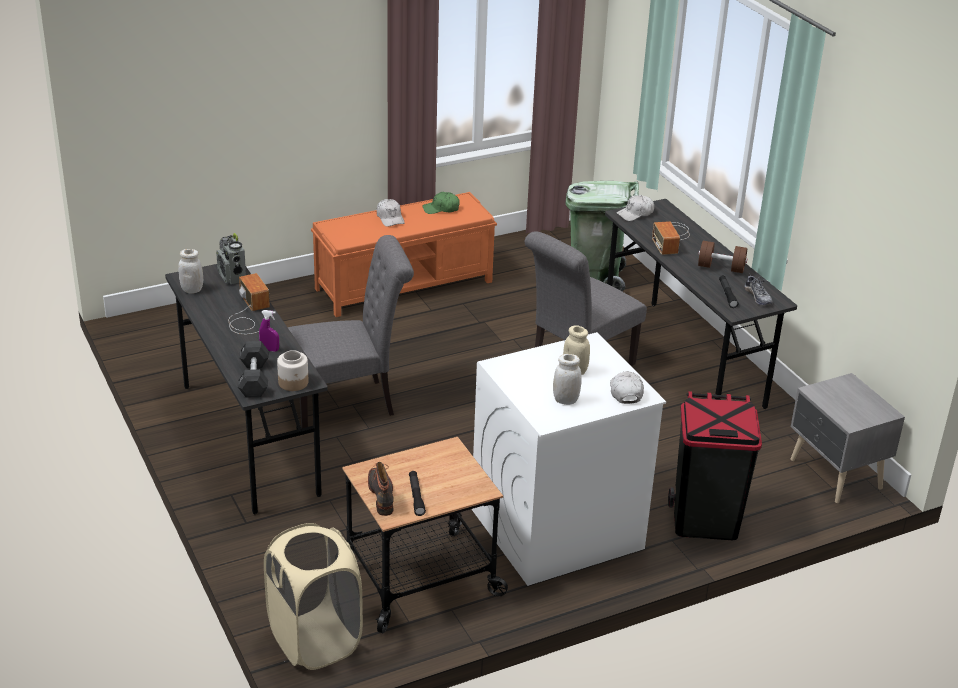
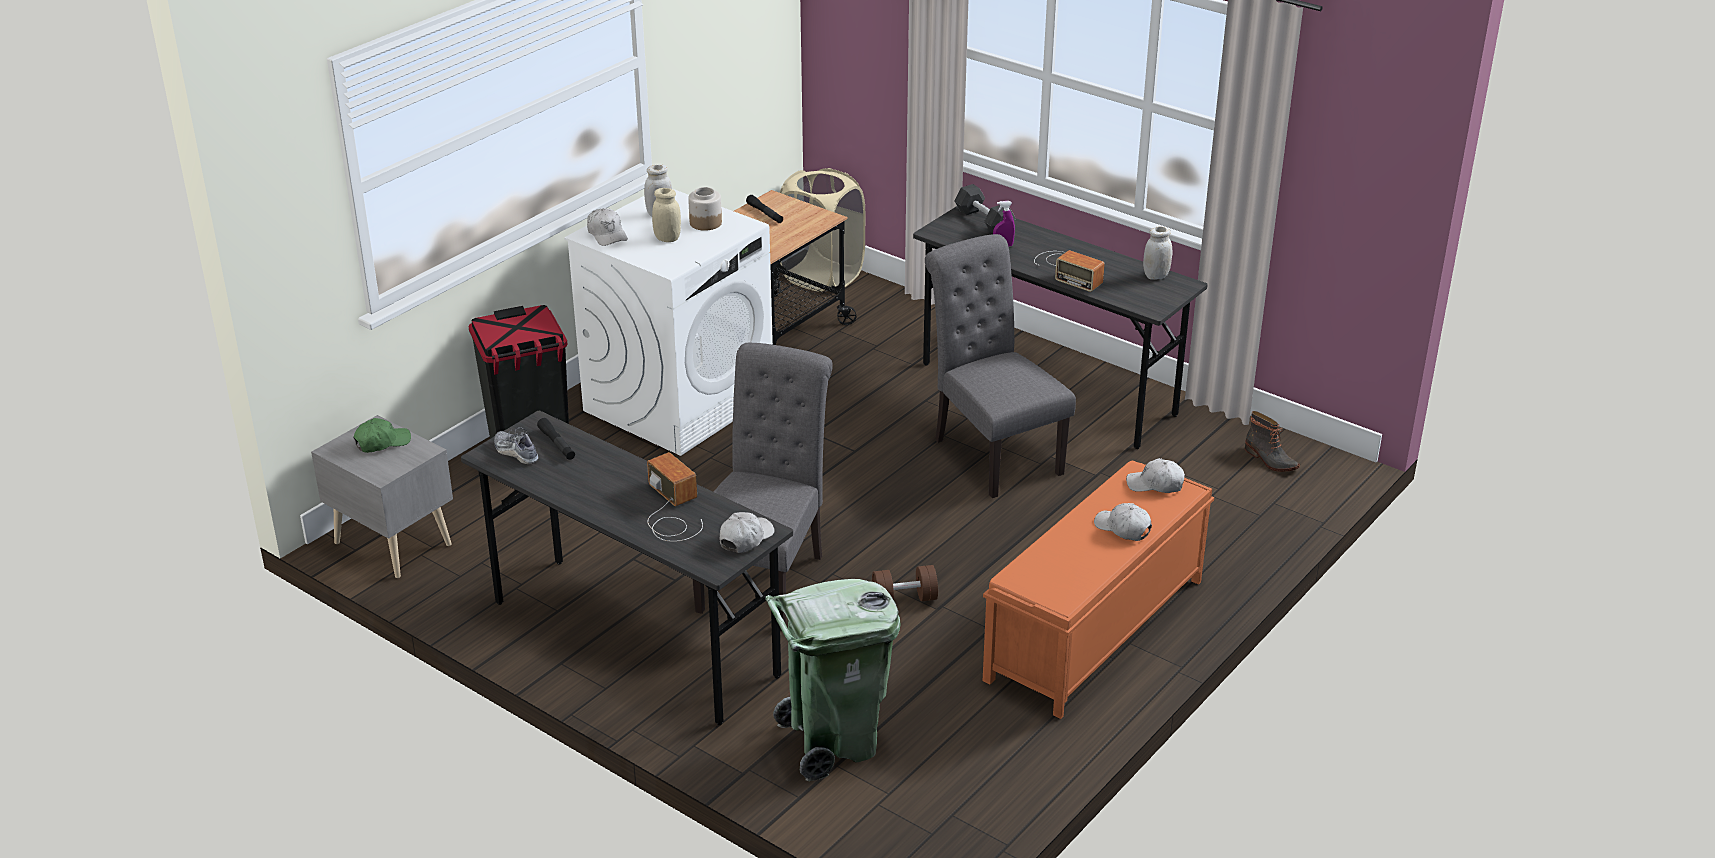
camera: 155 degrees right, 0 degrees up
radio [216,233,246,284] -> none
jar [277,350,309,391] -> jar moved to [688,187,722,231]
grey chair [288,235,414,429] -> grey chair turned 105 degrees clockwise [925,234,1076,498]
boot [368,462,394,516] -> boot moved to [1245,411,1300,472]
green cap [423,192,460,214] -> green cap moved to [353,418,411,453]
brown dumbbell [698,241,747,273] -> brown dumbbell moved to [872,565,938,601]
none -> white cap [1126,458,1185,493]

